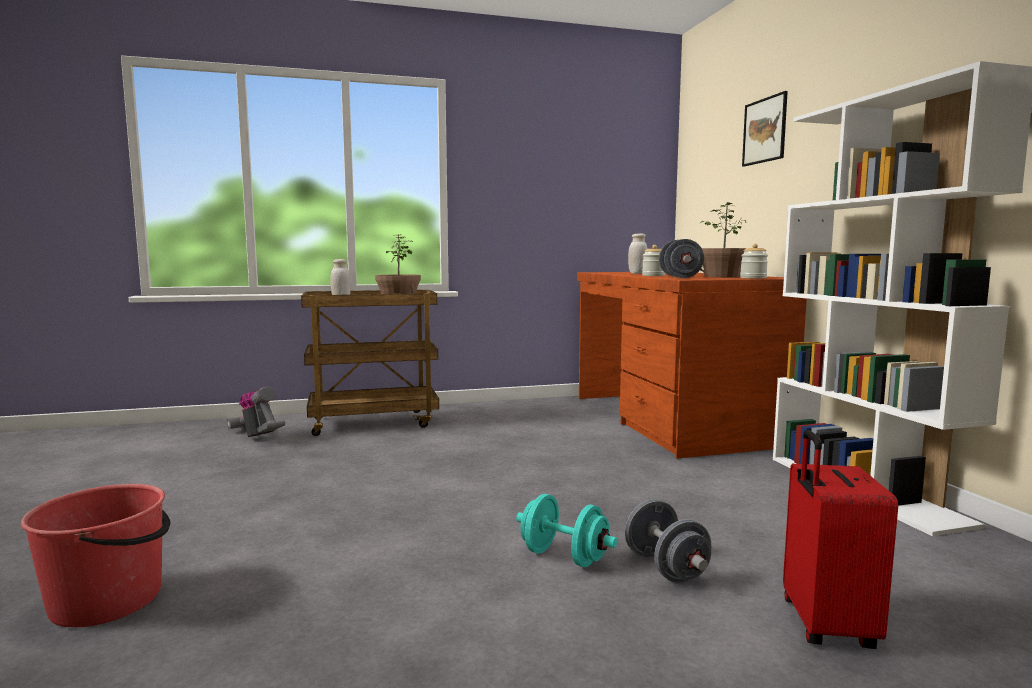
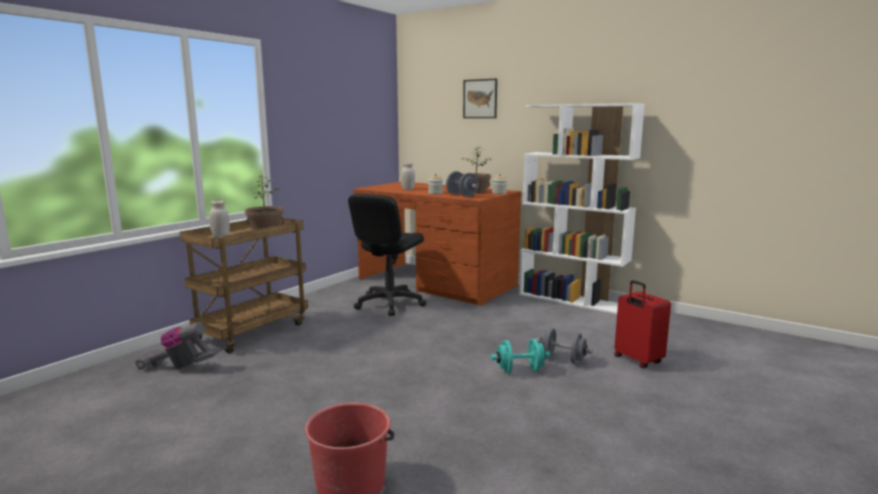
camera: 40 degrees left, 5 degrees up
none -> black office chair [348,194,426,316]

